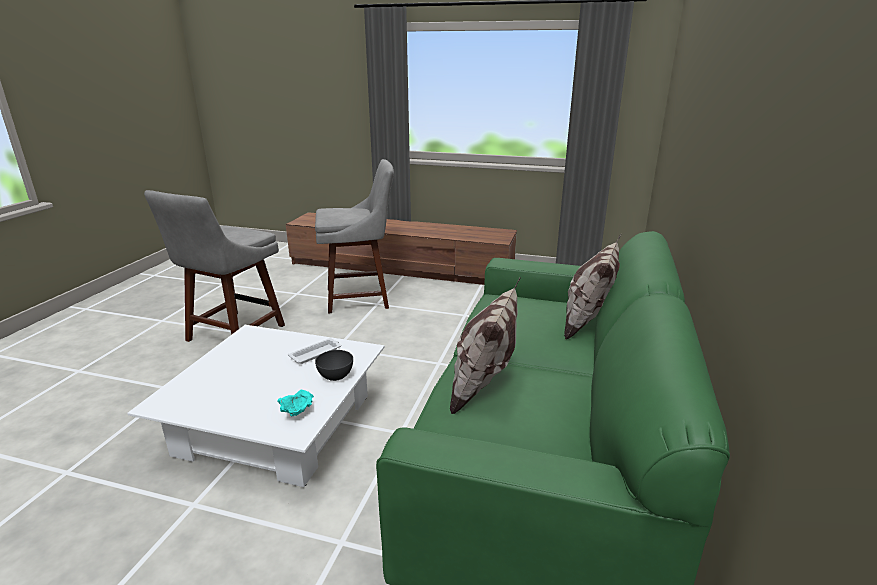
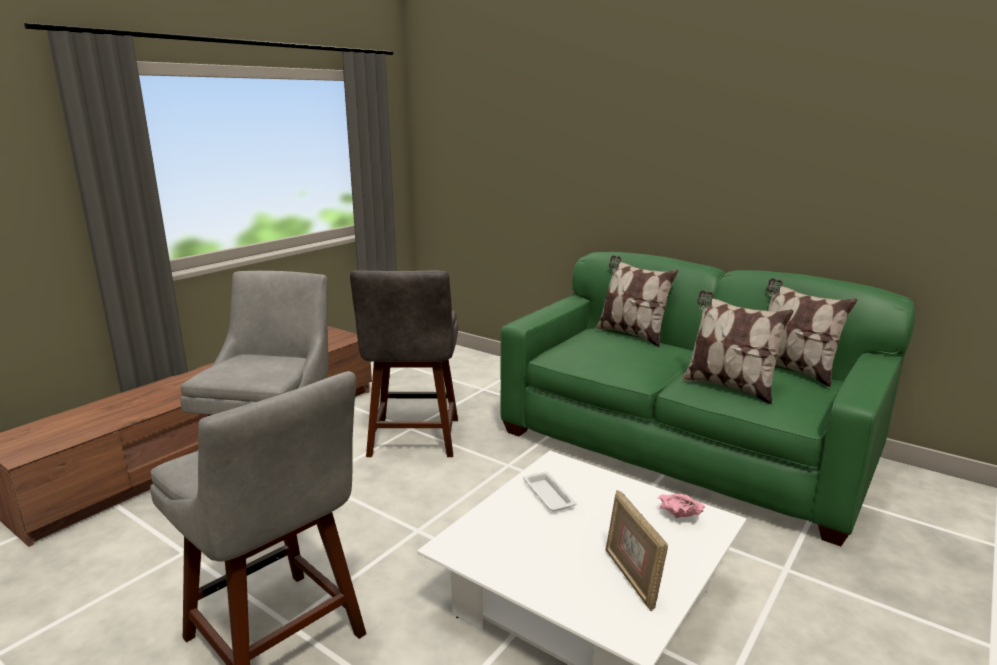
camera: 70 degrees left, 5 degrees down
turquoise bowl [278,390,314,416] -> pink bowl [658,494,705,518]
grey bowl [315,350,353,381] -> none
none -> grey stool [350,271,458,457]
none -> picture frame [606,490,668,611]
none -> pillow [766,278,858,387]

